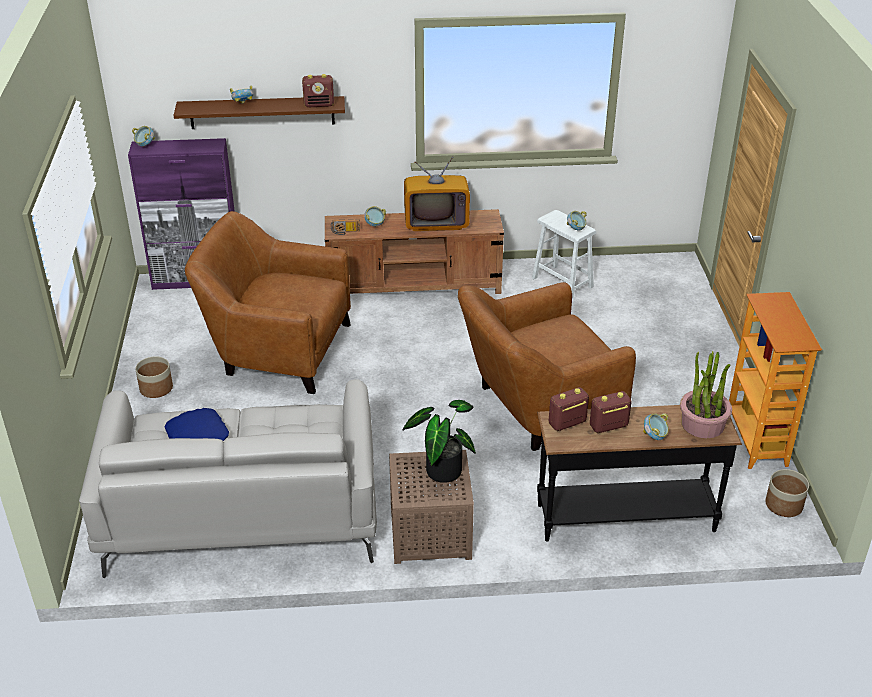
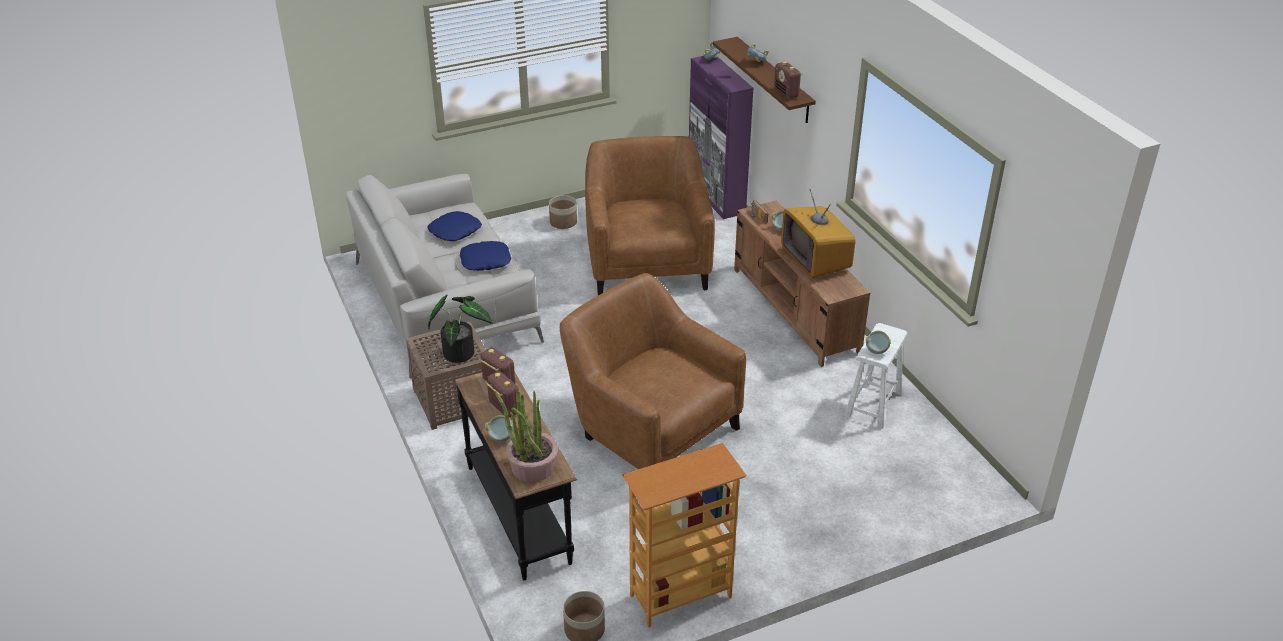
camera: 70 degrees right, 0 degrees up
none -> blue pillow [460,241,511,271]

